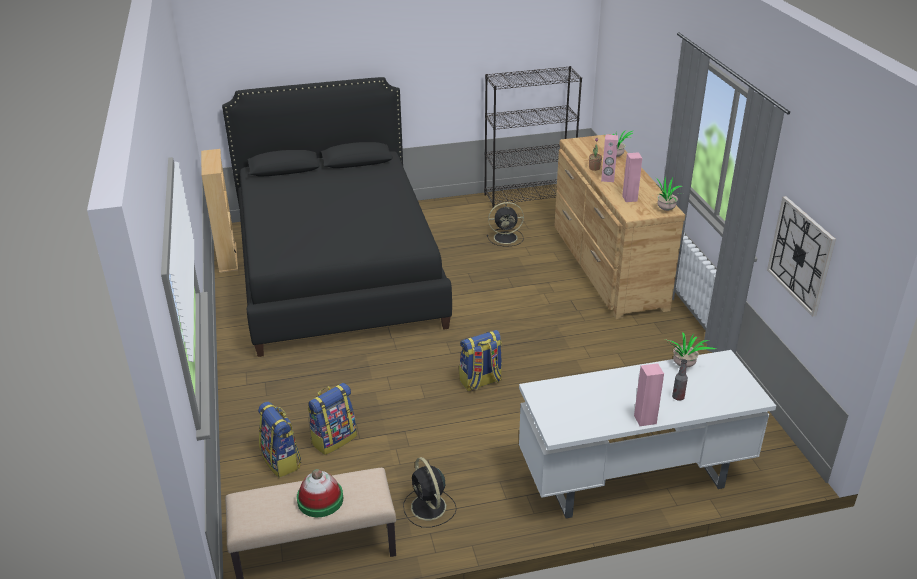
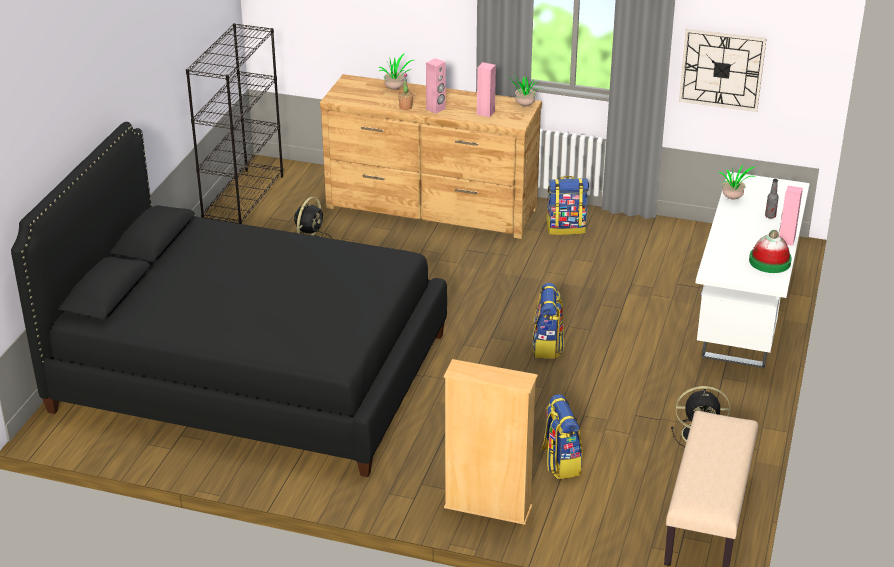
camera: 60 degrees left, 0 degrees up
beige bookcase [201,149,238,273] -> beige bookcase moved to [444,359,538,525]
backpack [258,401,301,478] -> backpack moved to [546,176,589,235]
hat [297,469,343,517] -> hat moved to [749,230,792,273]

